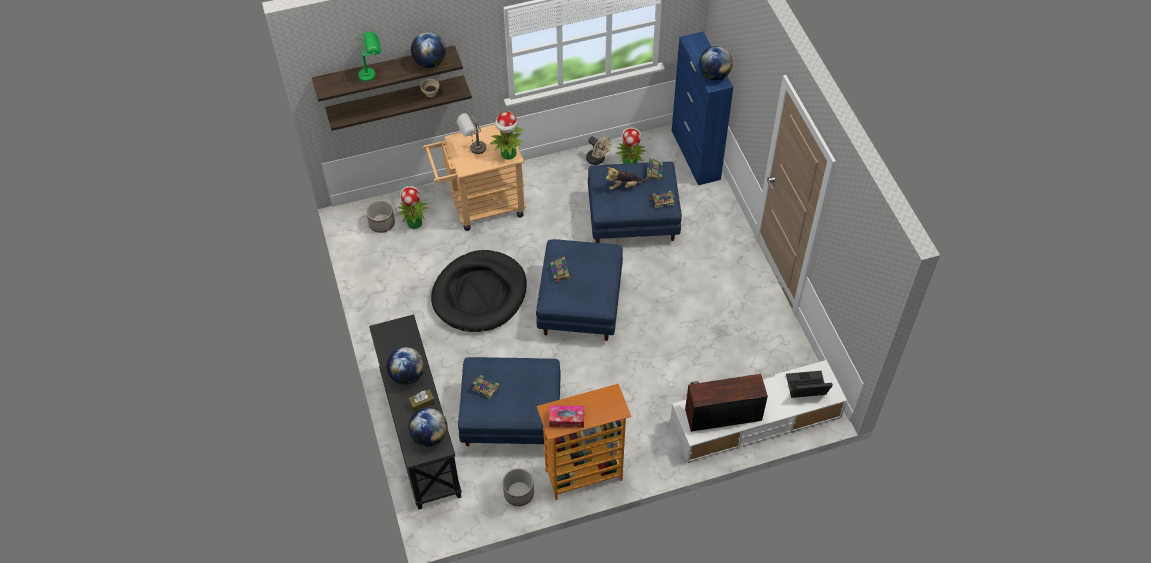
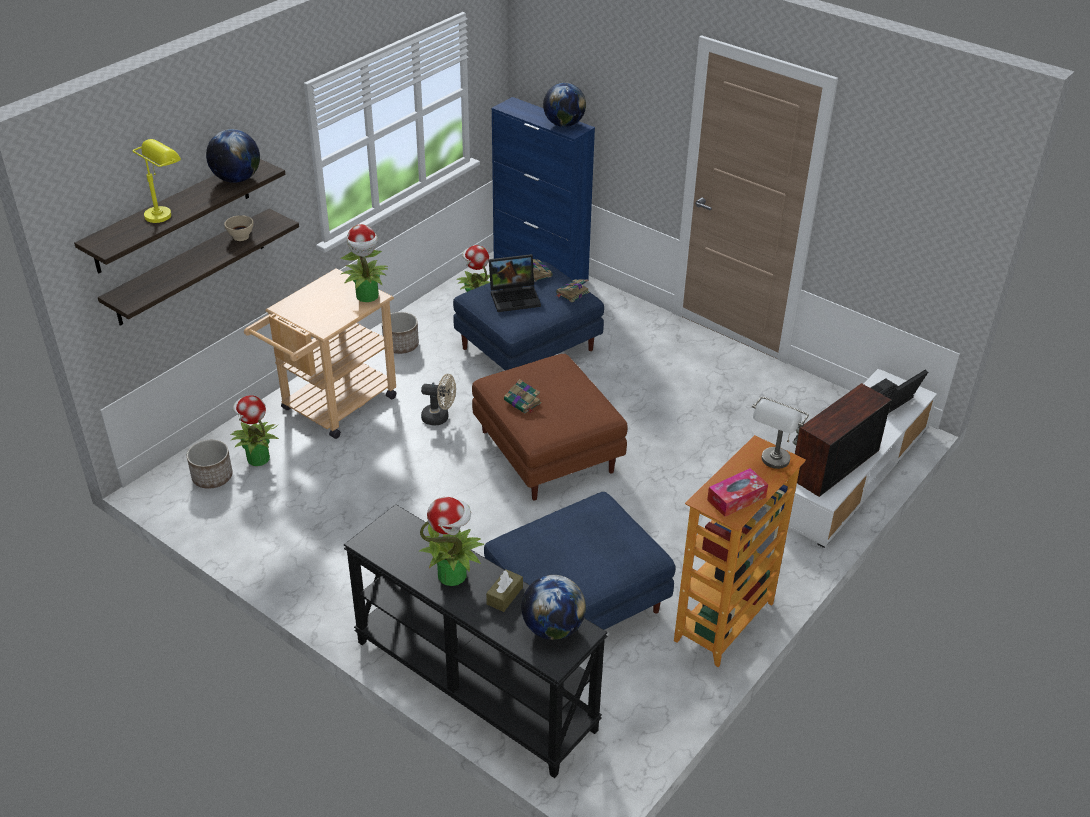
camera: 35 degrees left, 15 degrees down
green table lamp [358,32,381,82] -> yellow table lamp [133,139,181,223]
globe [387,347,424,385] -> potted plant [418,497,485,586]
black dog bed [431,250,527,332] -> none
grey table lamp [457,112,486,154] -> grey table lamp moved to [752,397,809,469]
book [472,375,500,399] -> none
planter [503,469,534,506] -> planter moved to [382,312,419,354]
blue ottoman [536,239,623,341] -> brown ottoman [472,354,627,501]
beige fan [586,136,612,165] -> beige fan moved to [421,374,456,425]
plush toy [606,167,646,190] -> laptop [489,254,541,312]

